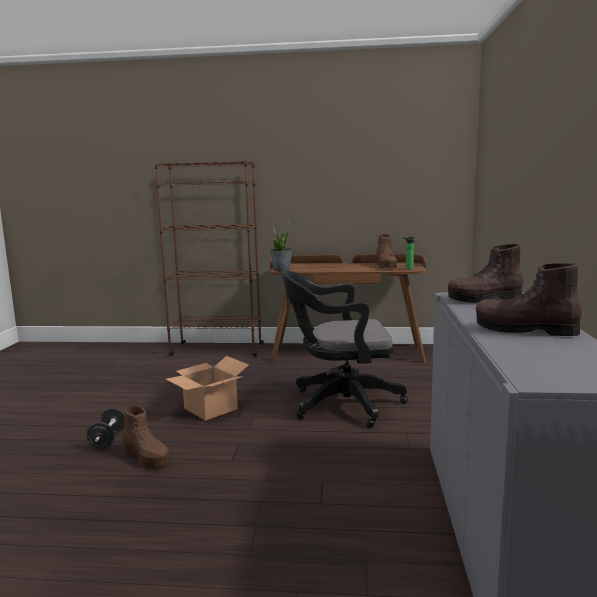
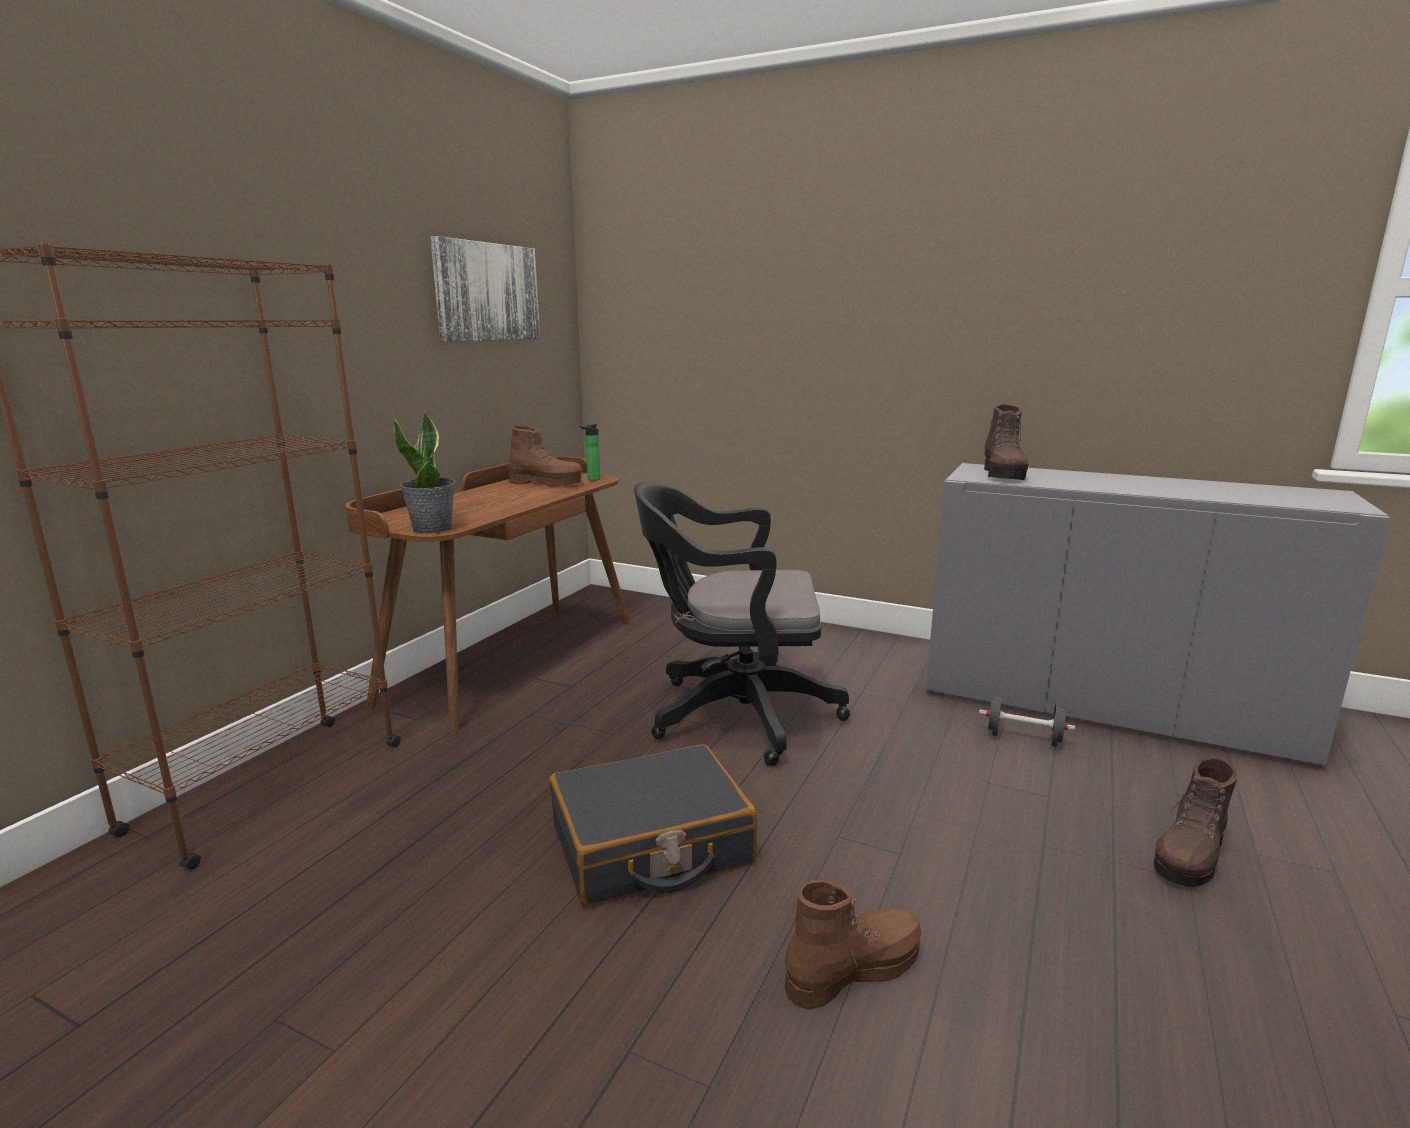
camera: 70 degrees left, 5 degrees up
black dumbbell [87,408,125,448] -> black dumbbell moved to [979,694,1075,747]
cardboard box [166,356,249,421] -> black suitcase [549,744,757,906]
black office chair [282,271,408,428] -> black office chair turned 75 degrees clockwise [634,482,850,766]
brown boot [476,263,582,336] -> brown boot moved to [1153,758,1237,887]
none -> picture [430,236,540,342]

